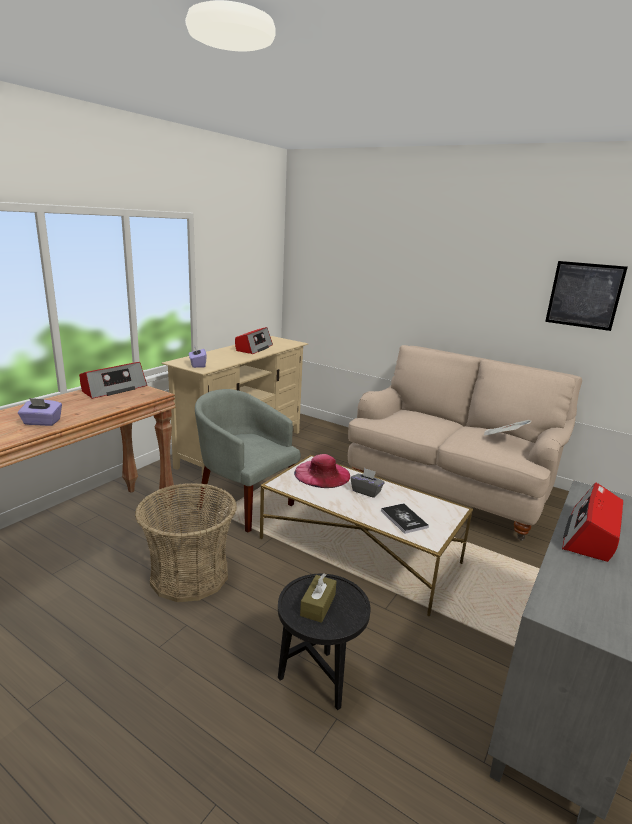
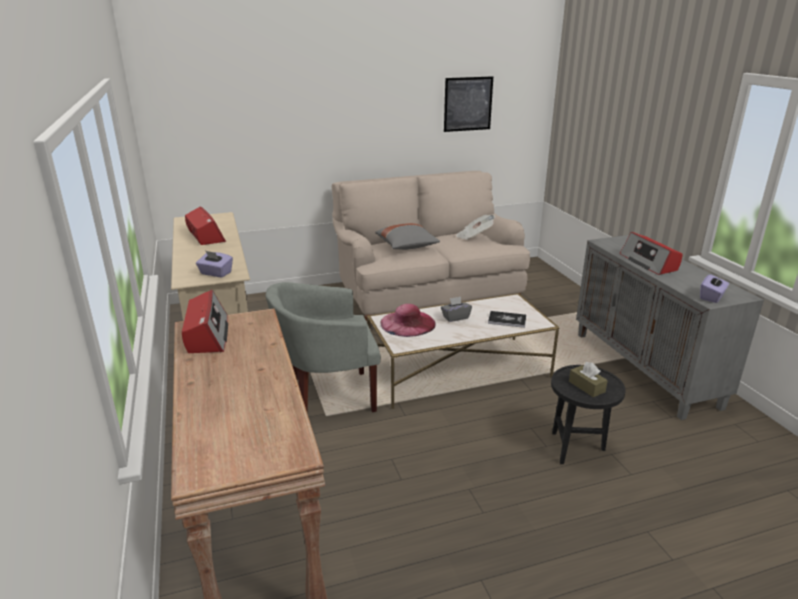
camera: 50 degrees left, 5 degrees up
purple tissue box [18,398,62,426] -> purple tissue box moved to [700,273,729,303]
basket [135,483,237,602] -> none
none -> grey pillow [375,223,440,250]

